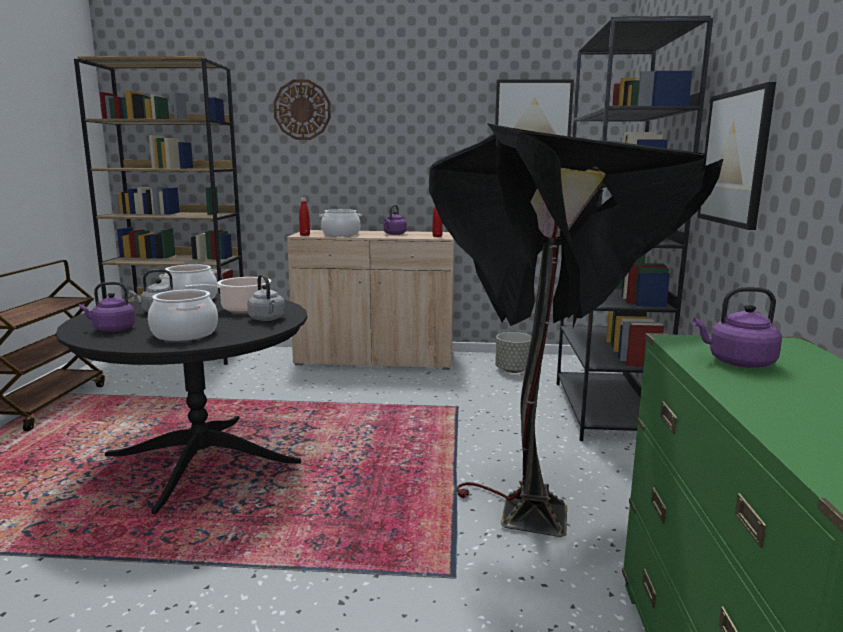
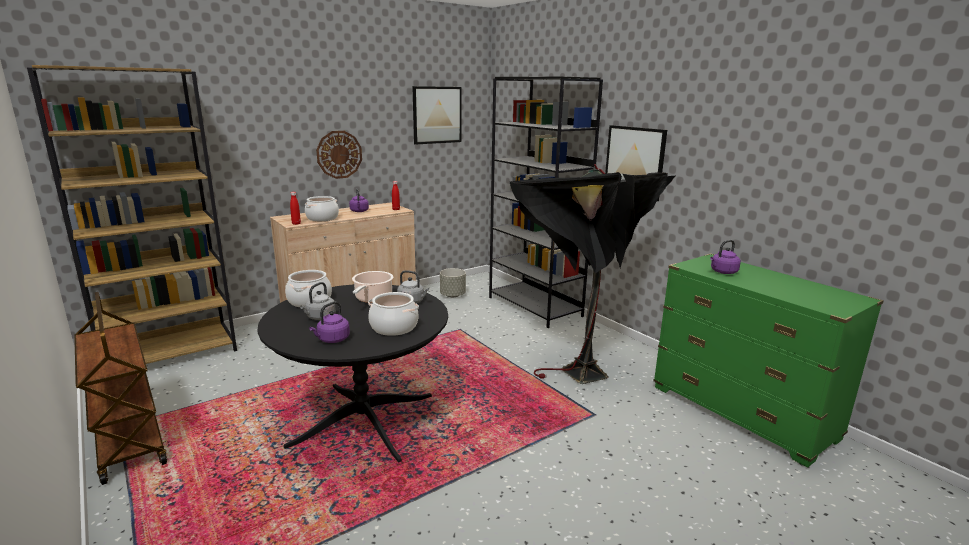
camera: 40 degrees left, 5 degrees up
wall clock [273,79,331,140] -> wall clock moved to [316,131,362,179]

